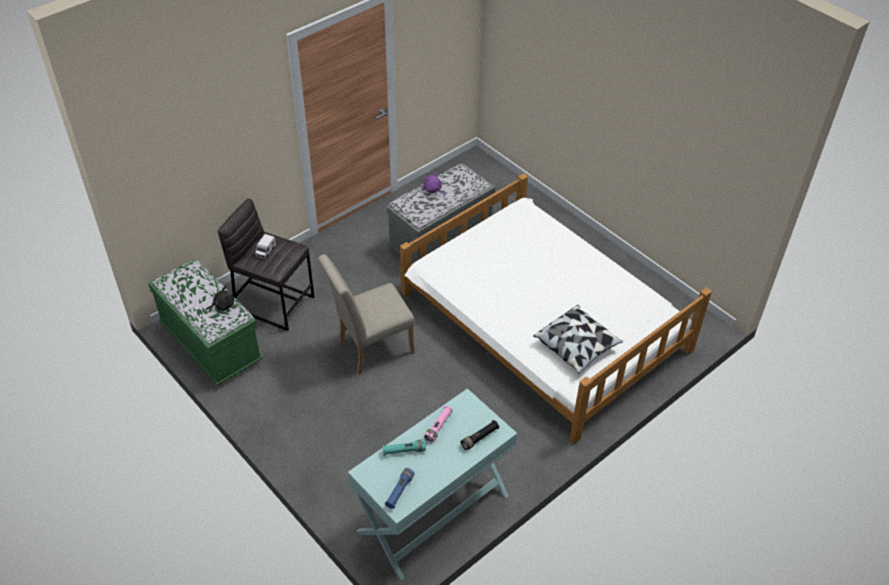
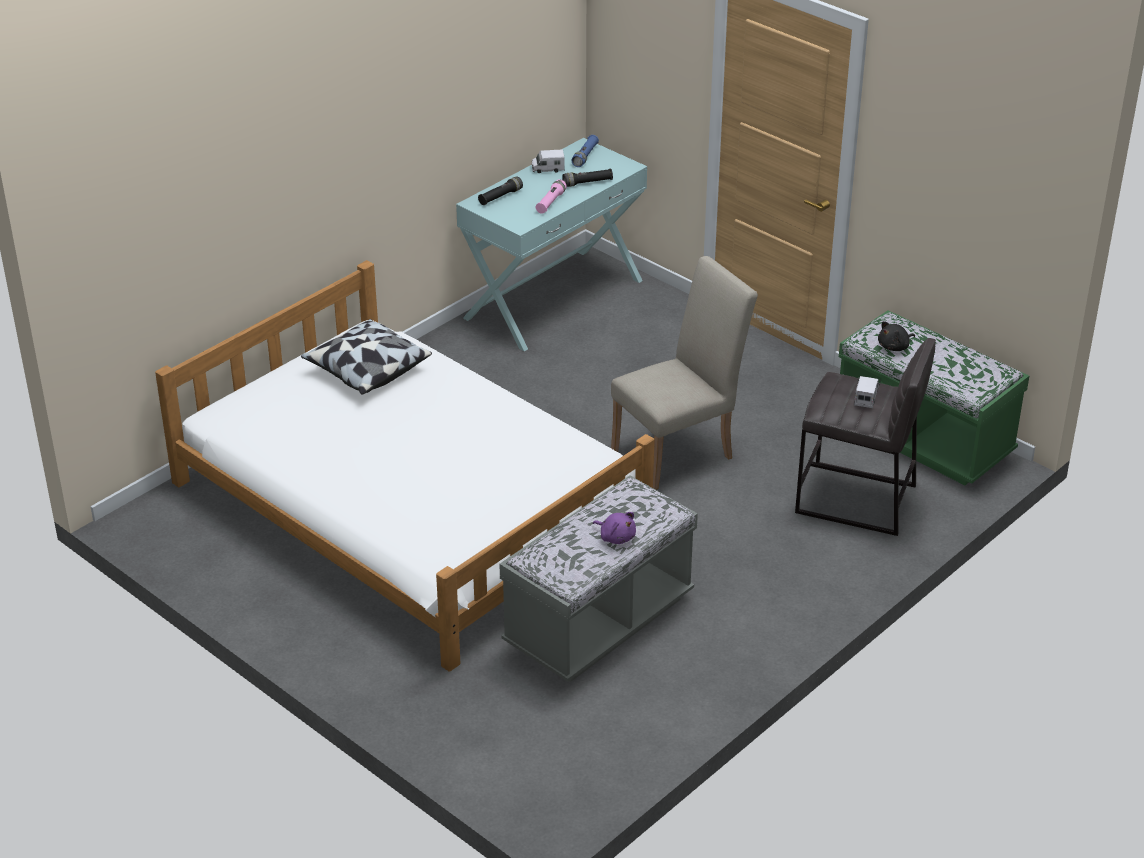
camera: 175 degrees right, 10 degrees down
turquoise flashlight [383,440,426,456] -> black flashlight [562,168,613,187]
none -> toy truck [531,149,565,173]

